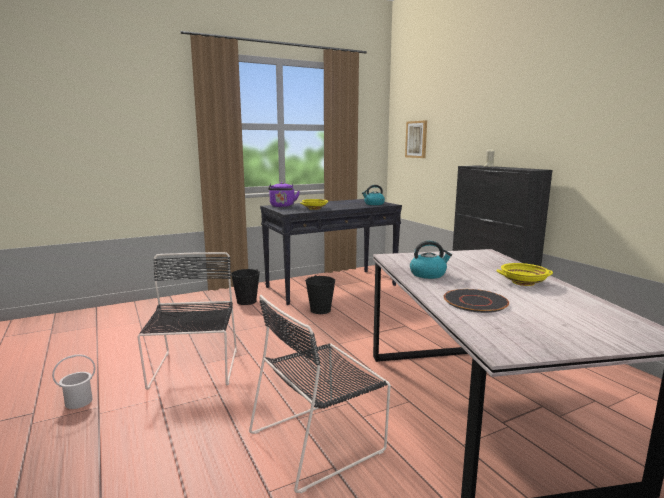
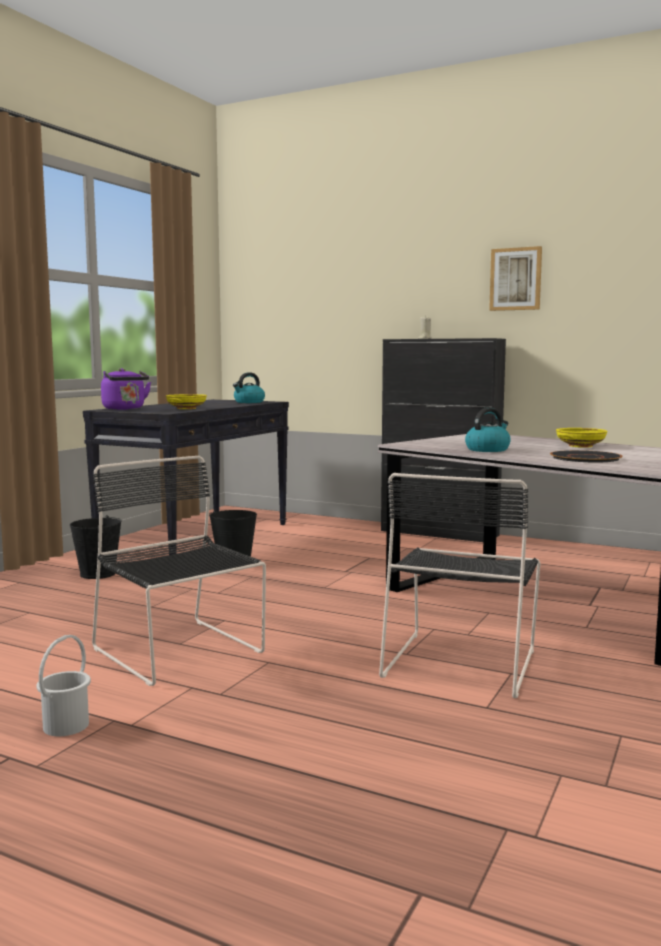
camera: 35 degrees left, 5 degrees down
picture [405,120,427,158] -> picture moved to [489,246,542,311]

